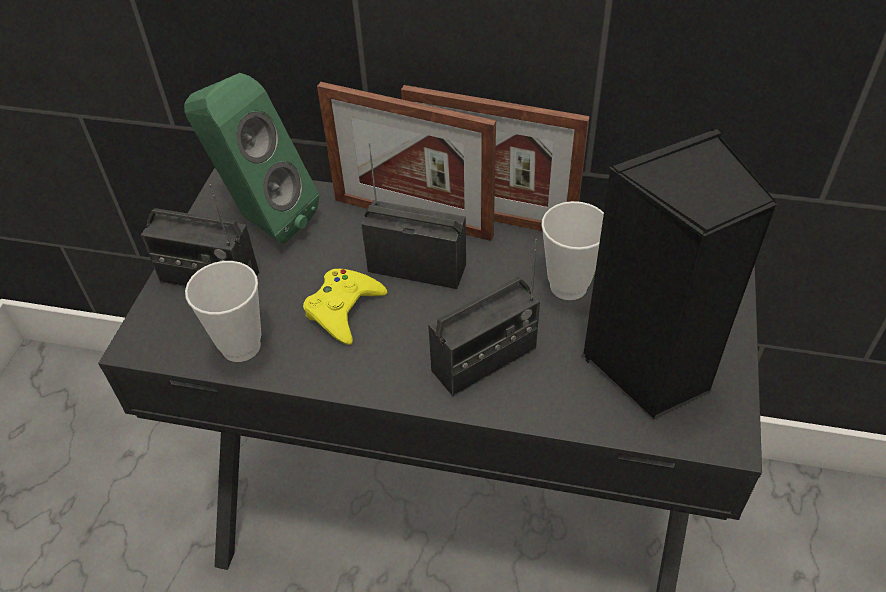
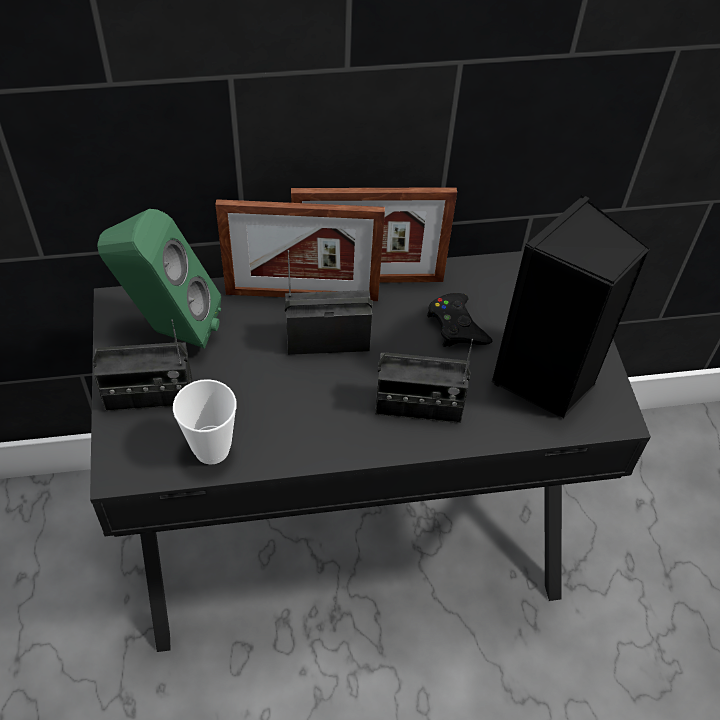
camera: 25 degrees left, 5 degrees up
yellow game controller [303,269,387,345] -> none
radio [428,239,540,396] -> radio turned 60 degrees clockwise [375,339,473,423]
cup [541,201,604,300] -> black game controller [427,293,493,347]

